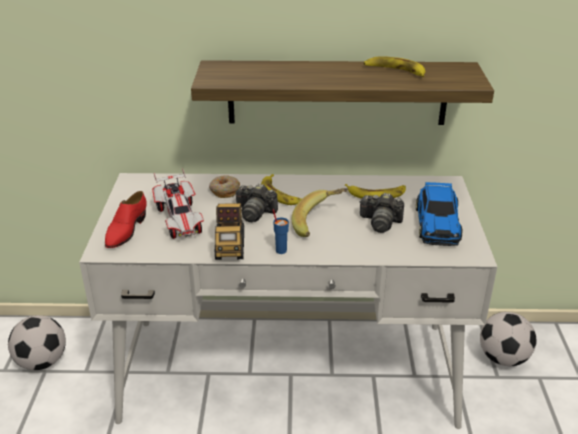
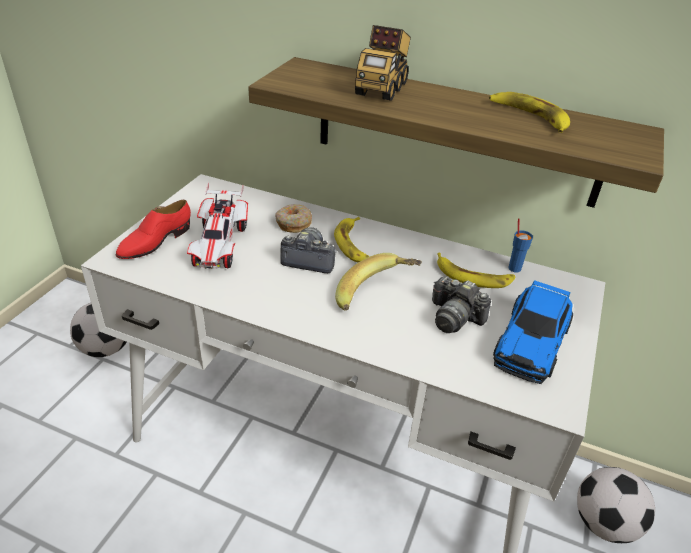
camera: 20 degrees right, 5 degrees up
toy truck [215,203,244,260] -> toy truck moved to [355,25,411,101]
camera [235,183,278,222] -> camera turned 150 degrees clockwise [280,227,337,273]
blue cup [273,209,289,254] -> blue cup moved to [509,218,533,273]

